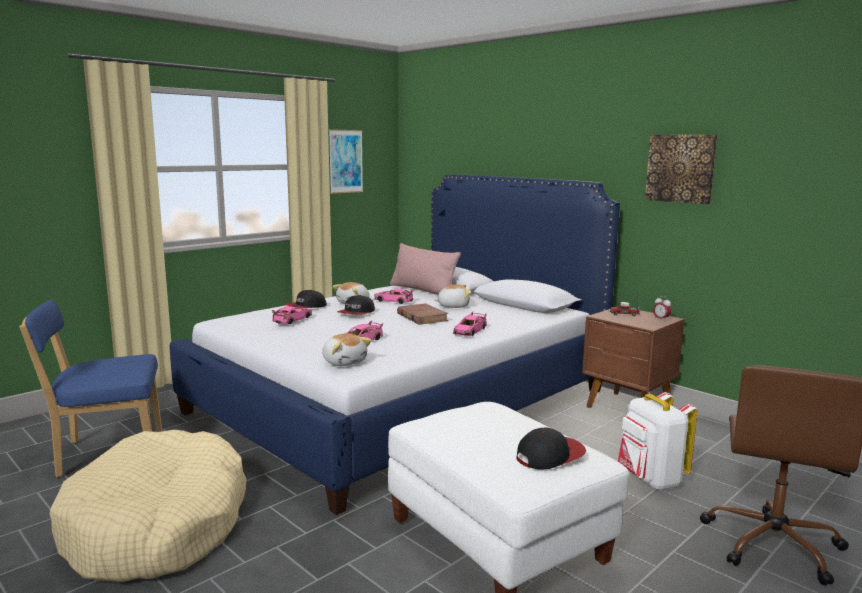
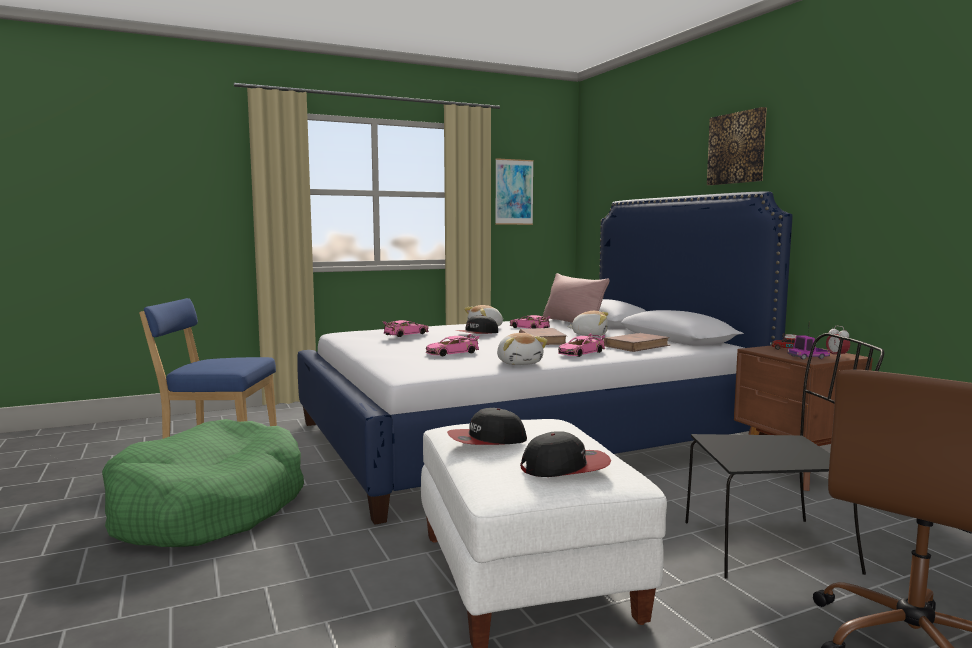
camera: 20 degrees right, 5 degrees down
beige dog bed [50,430,246,582] -> green dog bed [102,419,304,547]
cap [285,290,327,308] -> cap moved to [447,408,527,445]
plush toy [322,333,372,366] -> plush toy moved to [497,333,548,365]
white backpack [618,392,697,490] -> black chair [685,333,884,579]
picture [645,134,718,204] -> picture moved to [707,107,767,185]
none -> brown book [604,333,670,352]
none -> toy truck [787,335,830,360]

